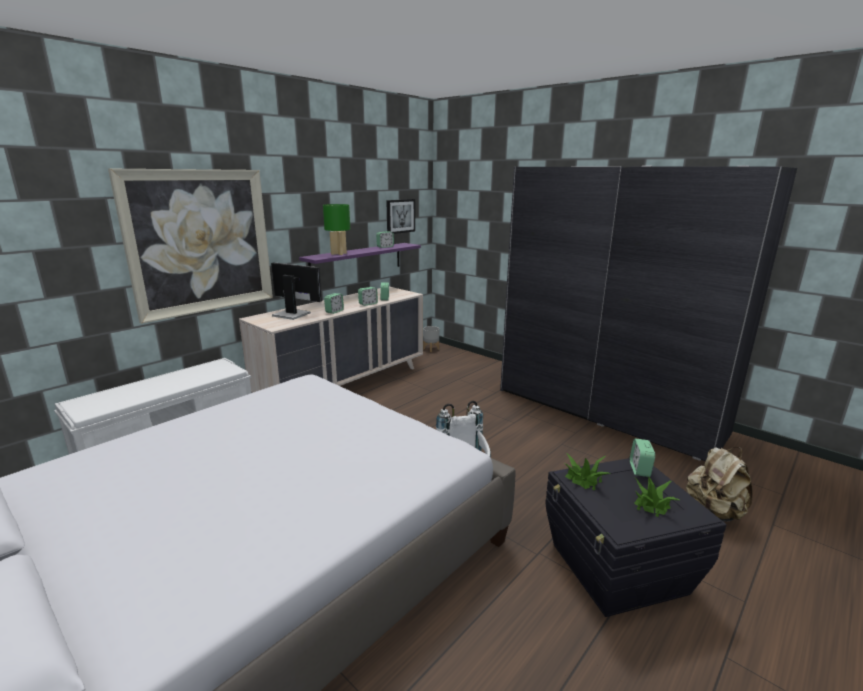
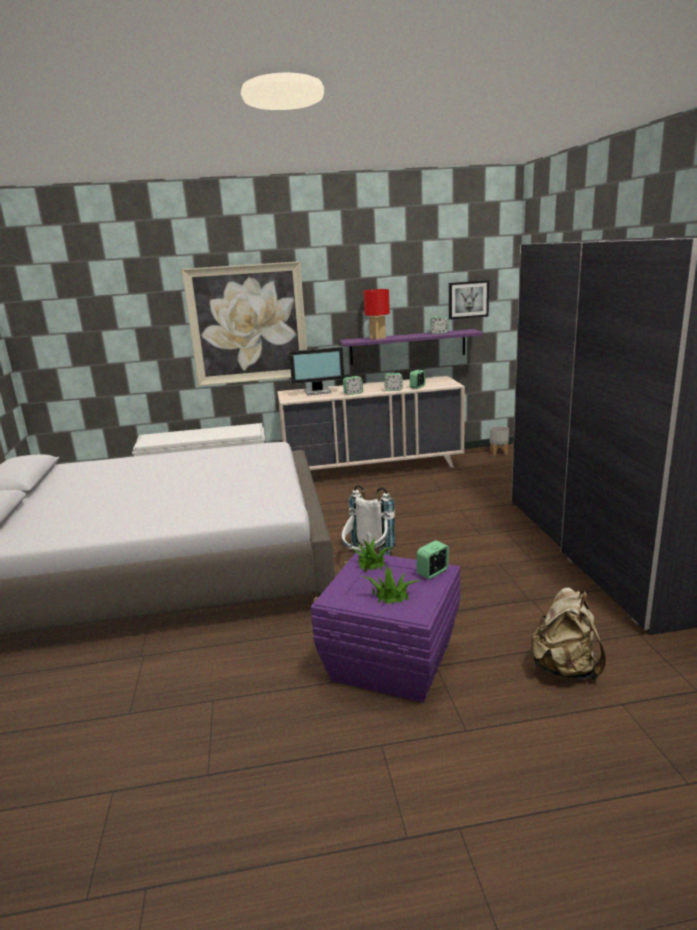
camera: 40 degrees right, 0 degrees up
monitor [271,263,322,320] -> monitor turned 105 degrees clockwise [289,347,344,396]
green table lamp [323,204,350,255] -> red table lamp [363,289,390,340]
black storage box [545,458,727,617] -> purple storage box [311,551,460,703]

